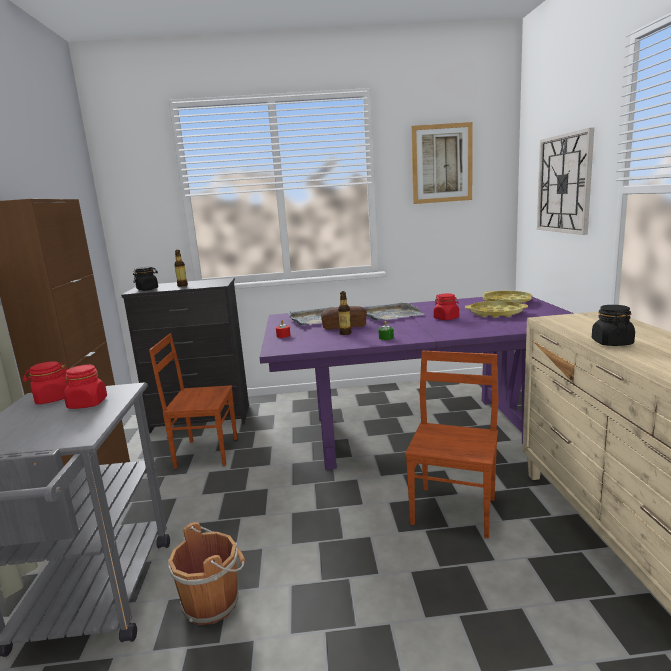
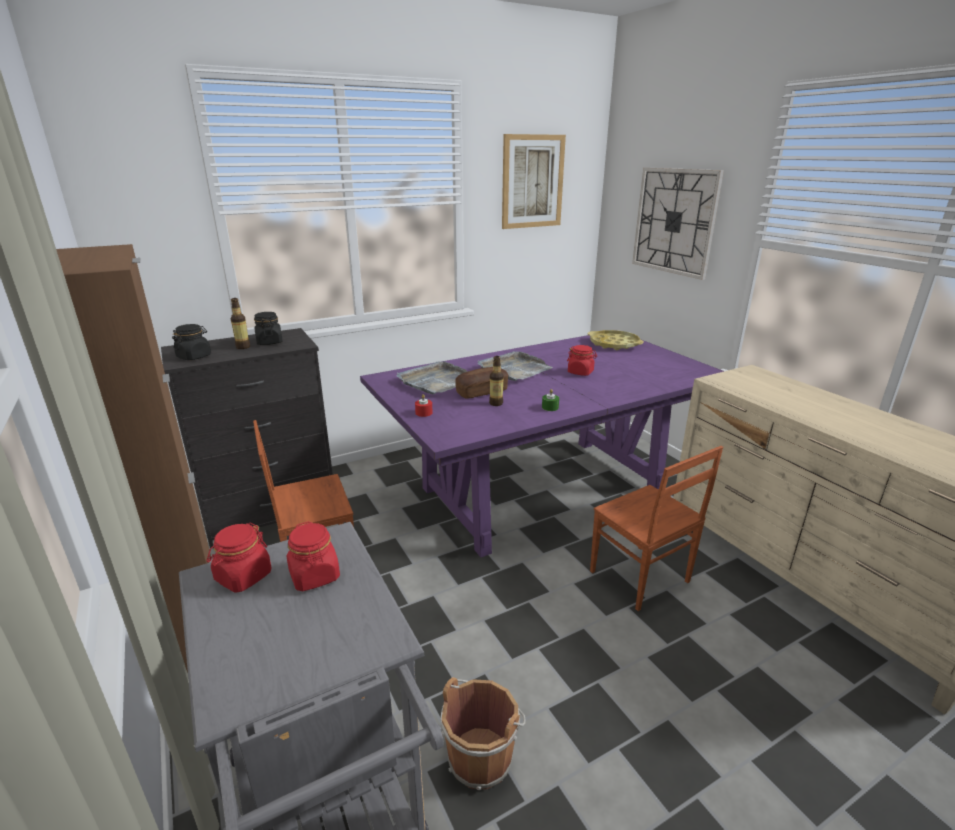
camera: 25 degrees left, 10 degrees up
brown chair [405,351,499,538] -> brown chair turned 150 degrees clockwise [590,446,723,611]
yellow tray [465,301,528,318] -> none
black jar [592,305,635,346] -> black jar moved to [254,312,283,345]

